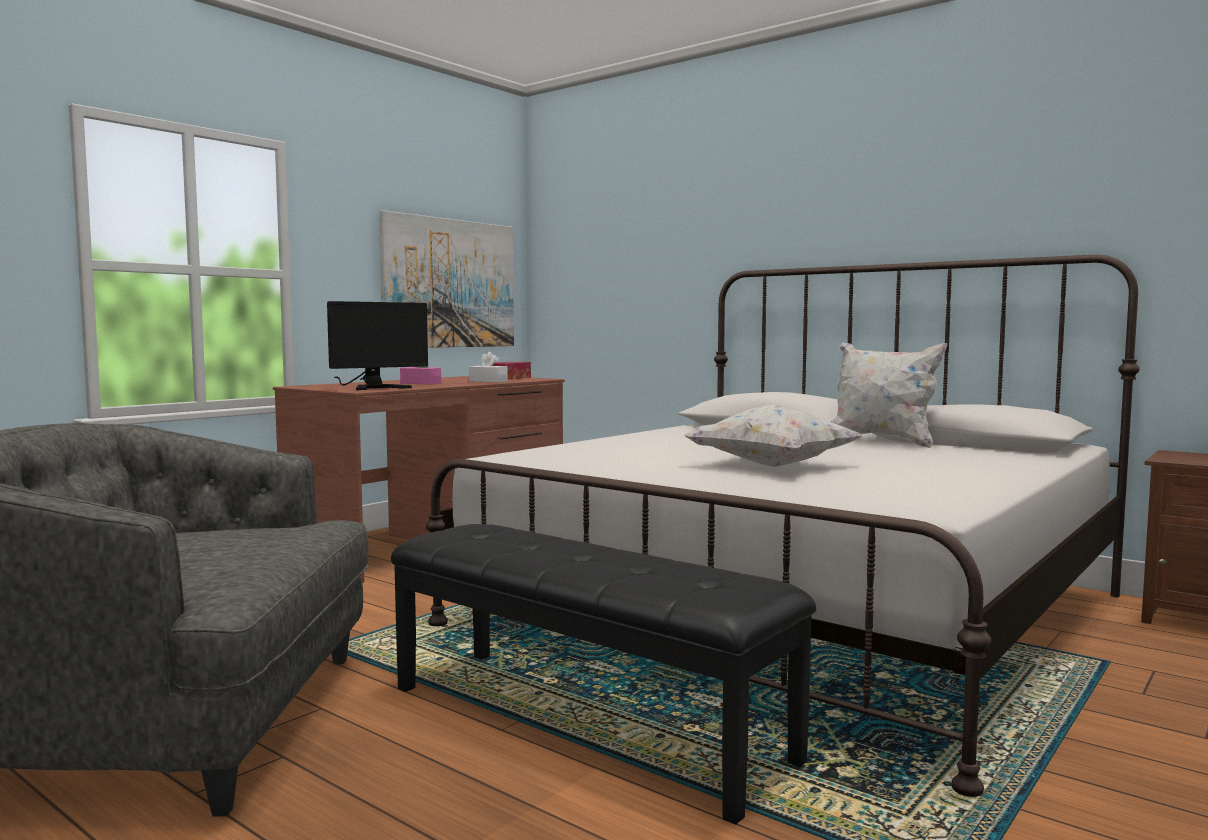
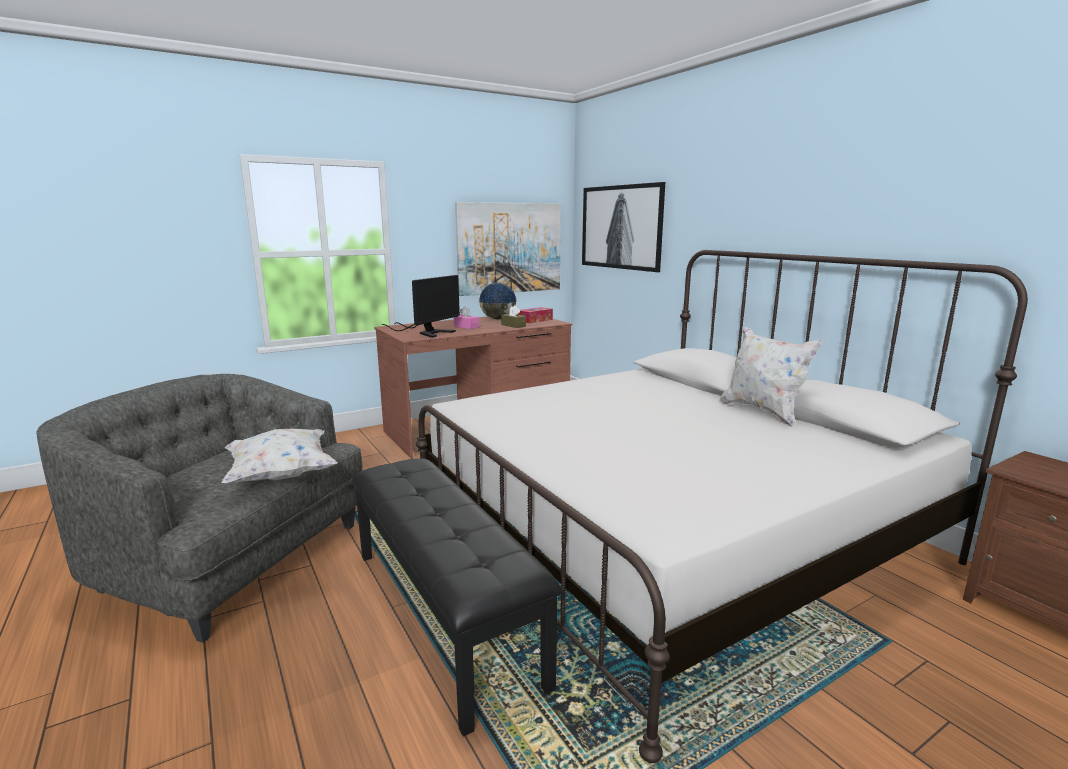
camera: 20 degrees right, 10 degrees up
monitor [327,301,428,390] -> monitor turned 45 degrees counterclockwise [382,275,460,338]
white tissue box [469,352,508,383] -> brown tissue box [501,305,526,328]
white pillow [683,405,863,467] -> white pillow moved to [221,429,338,486]
none -> globe [479,282,517,319]
none -> picture [582,182,665,272]

